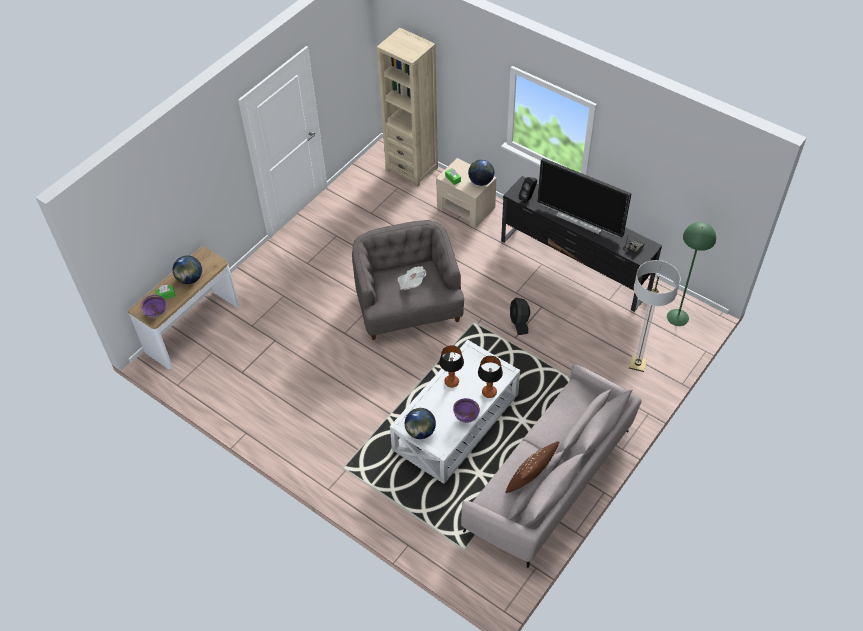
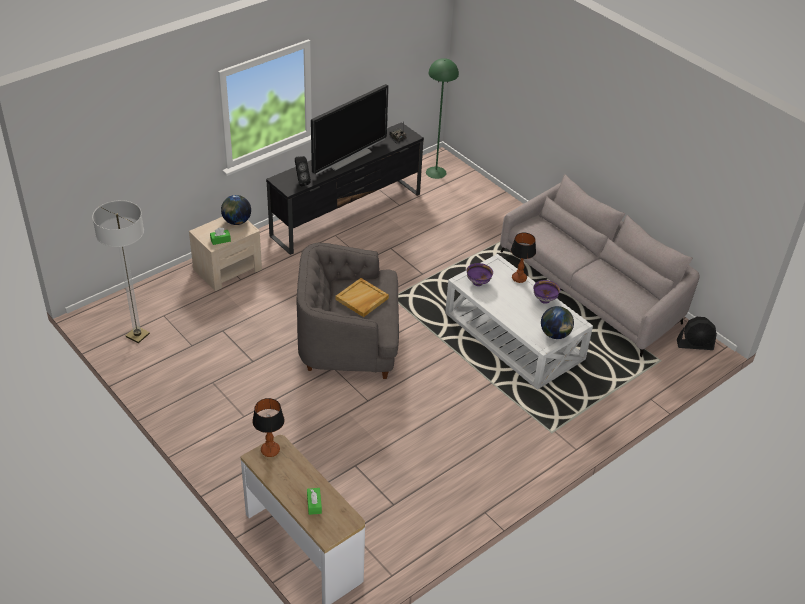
camera: 80 degrees left, 10 degrees down
purple bowl [141,295,166,318] -> purple bowl moved to [466,263,493,286]
globe [173,255,202,284] -> none
beige bookcase [377,28,438,187] -> none
newspaper [398,266,427,290] -> beige tray [336,278,389,317]
table lamp [439,345,464,388] -> table lamp moved to [252,398,285,457]
brown pillow [505,441,559,493] -> none
black fan [510,298,530,335] -> black fan moved to [677,317,717,350]
floor lamp [629,260,681,372] -> floor lamp moved to [92,200,150,343]

